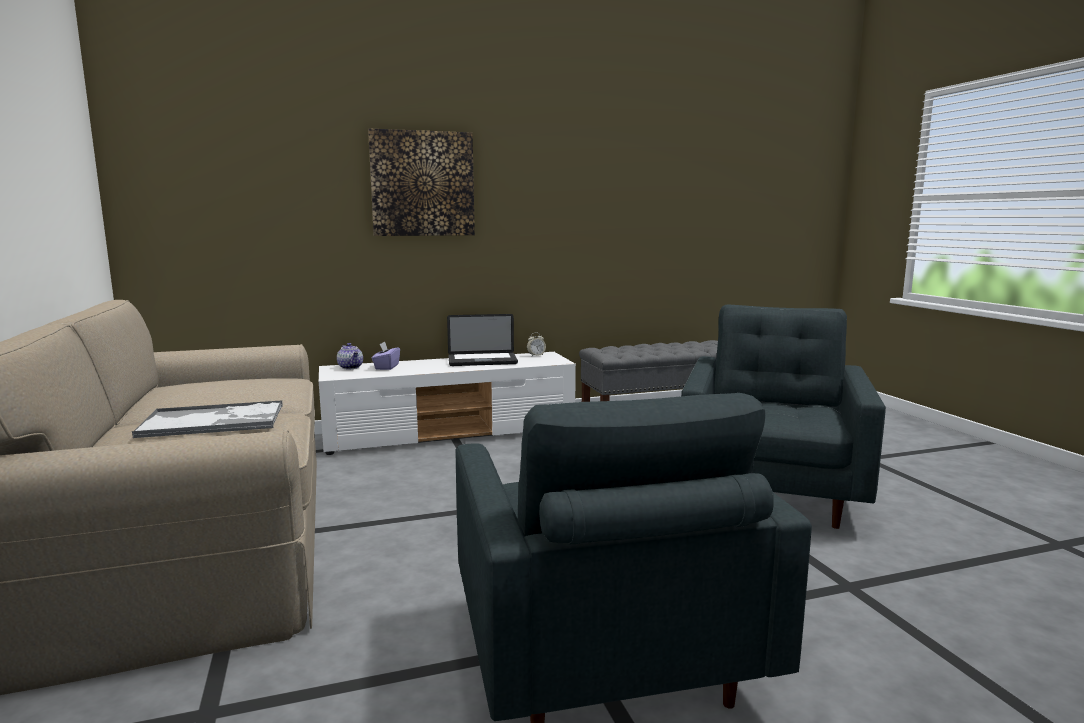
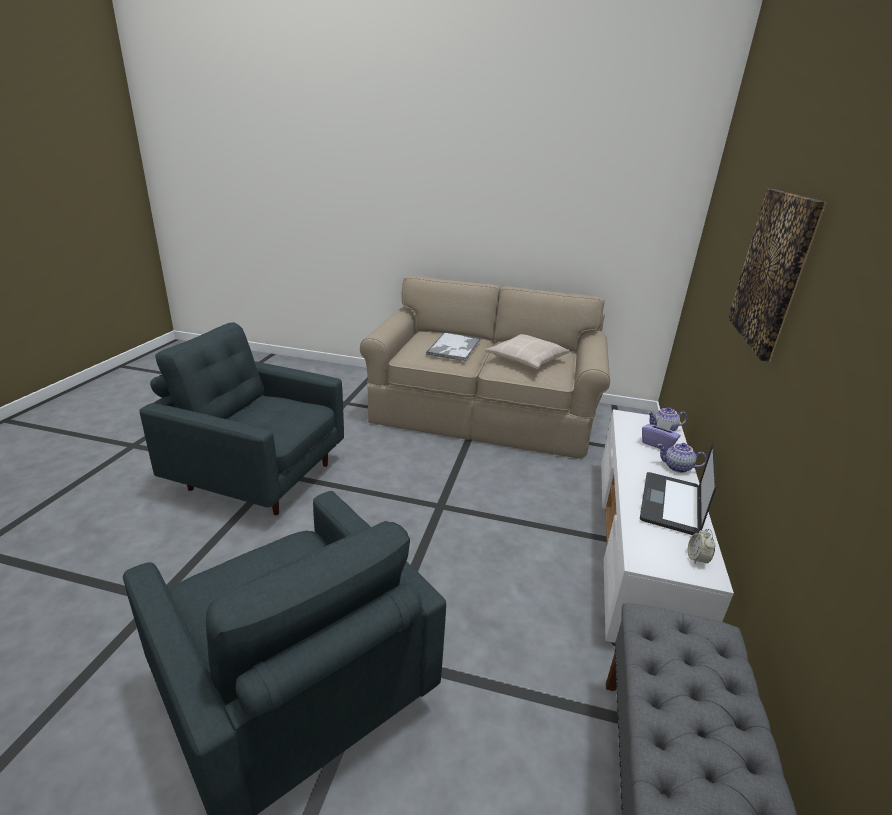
camera: 120 degrees right, 15 degrees up
none -> beige pillow [485,334,570,369]
none -> teapot [657,443,707,473]

